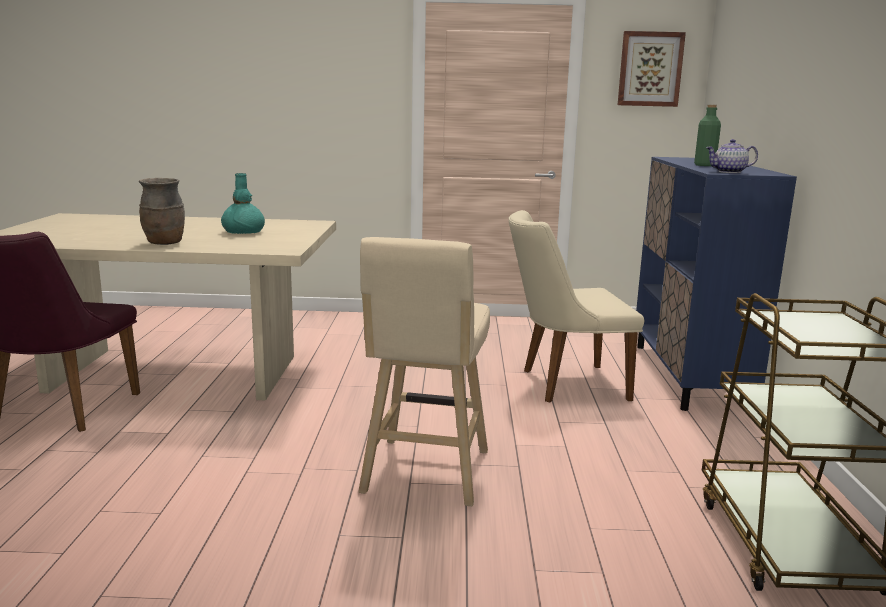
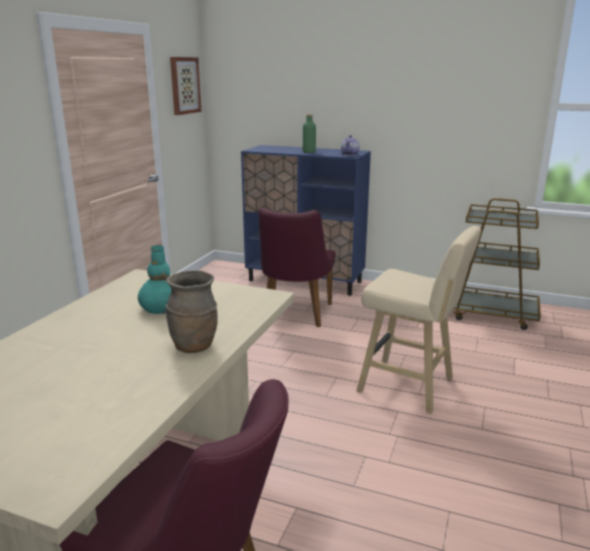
camera: 70 degrees left, 5 degrees up
beige chair [509,210,644,403] -> purple chair [258,208,336,327]

